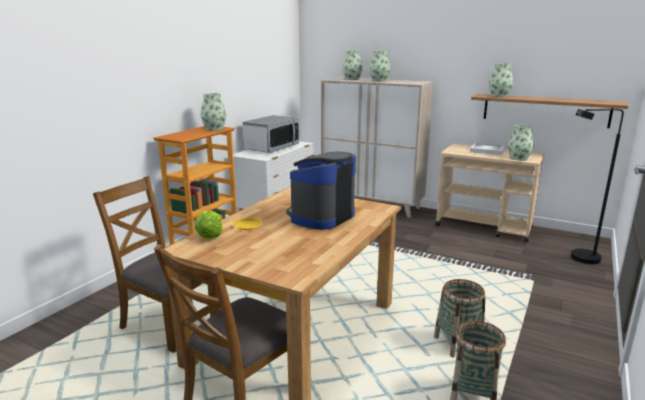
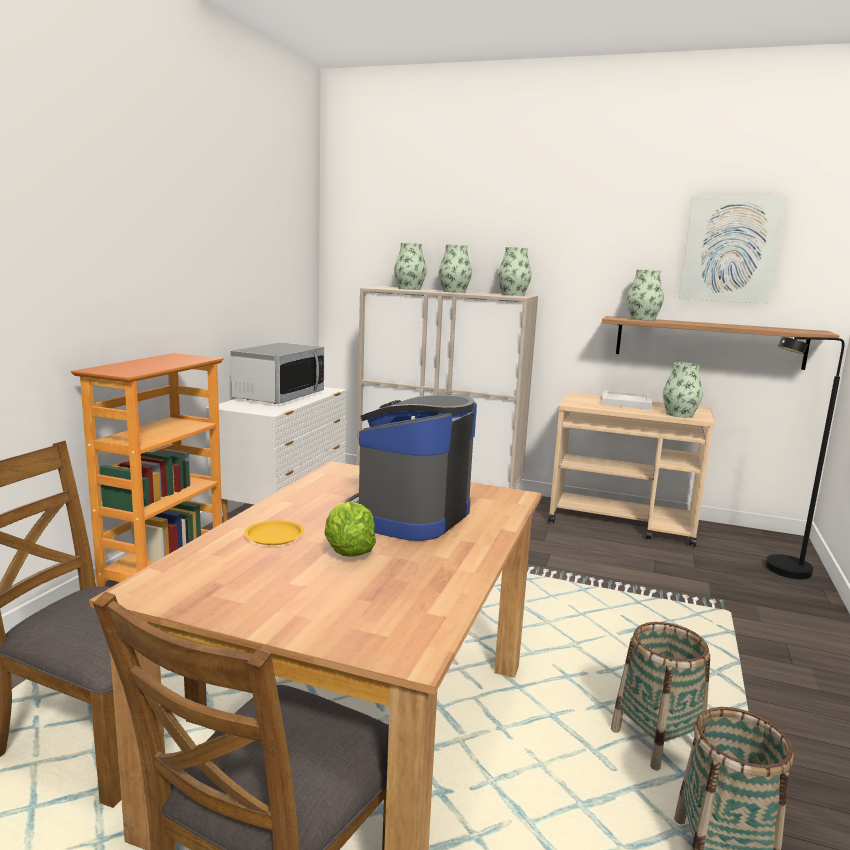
camera: 10 degrees left, 5 degrees down
lettuce [195,210,223,239] -> lettuce moved to [324,501,376,557]
vase [200,93,226,131] -> vase moved to [498,247,532,296]
none -> picture [679,196,787,304]

